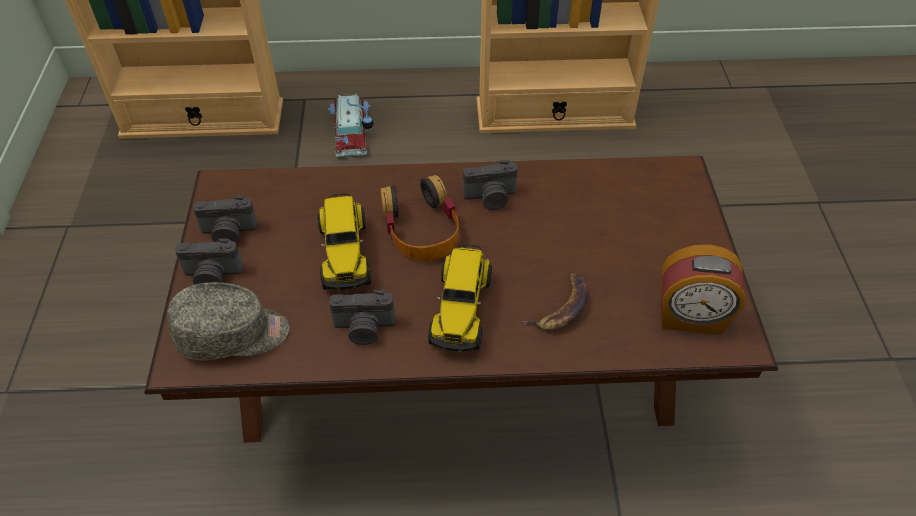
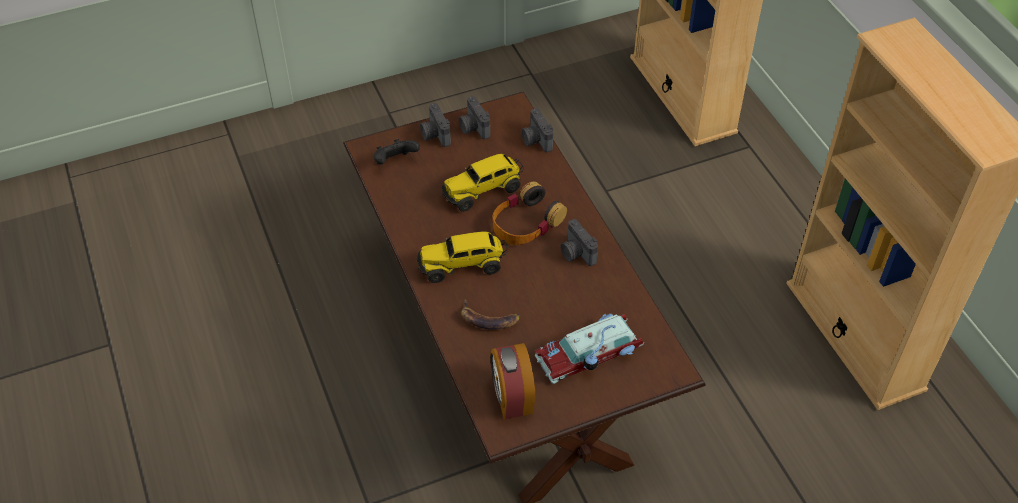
camera: 70 degrees right, 0 degrees up
grey cap [167,282,290,360] -> black game controller [374,139,420,164]
toy car [328,94,374,157] -> toy car moved to [535,314,644,384]
camera [329,290,395,345] -> camera moved to [521,108,553,153]

